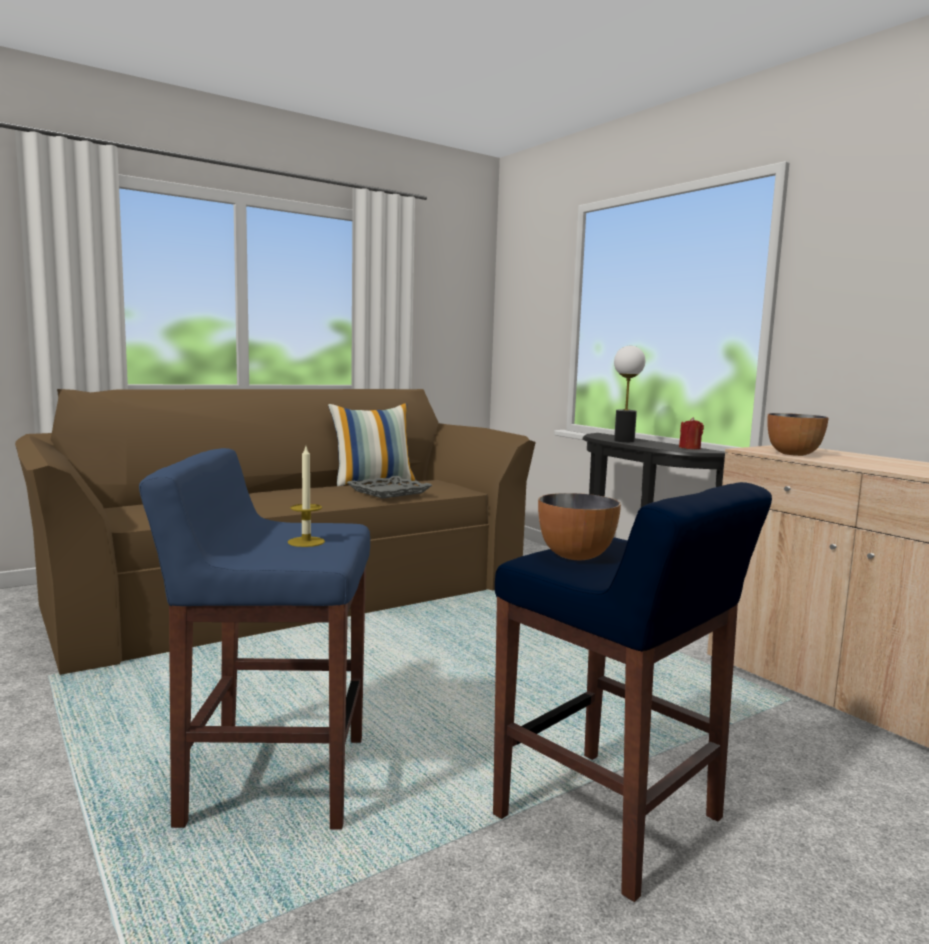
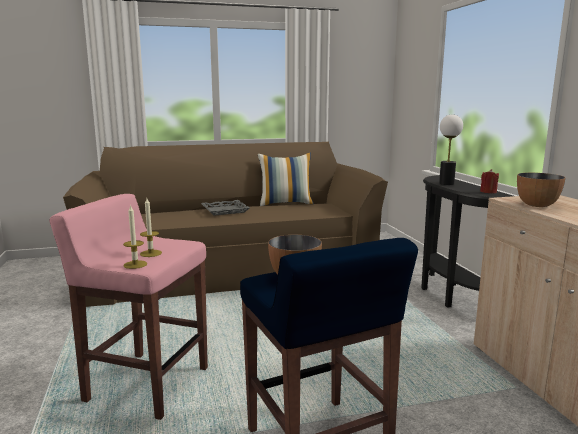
camera: 20 degrees right, 5 degrees up
blue stool [139,448,370,829] -> pink stool [49,194,208,420]
grey tray [346,476,432,499] -> grey tray moved to [201,200,250,216]
none -> candle [123,205,147,269]

